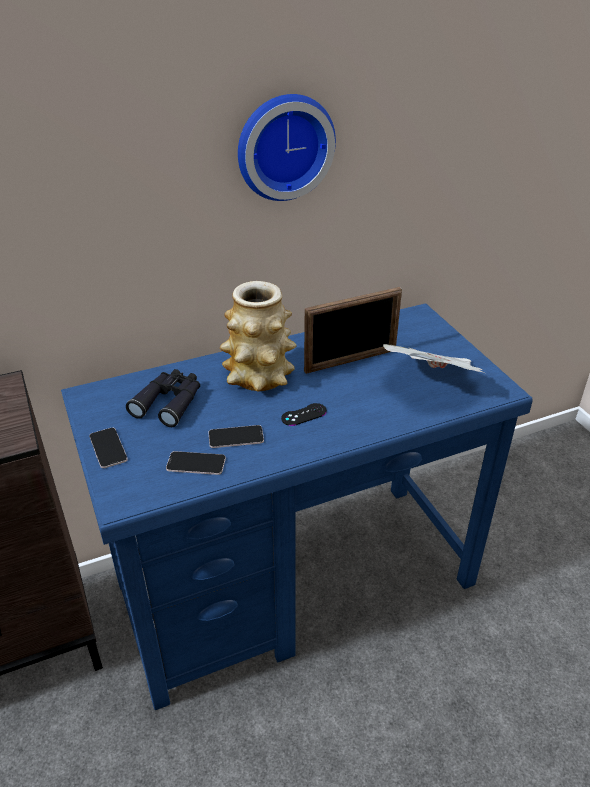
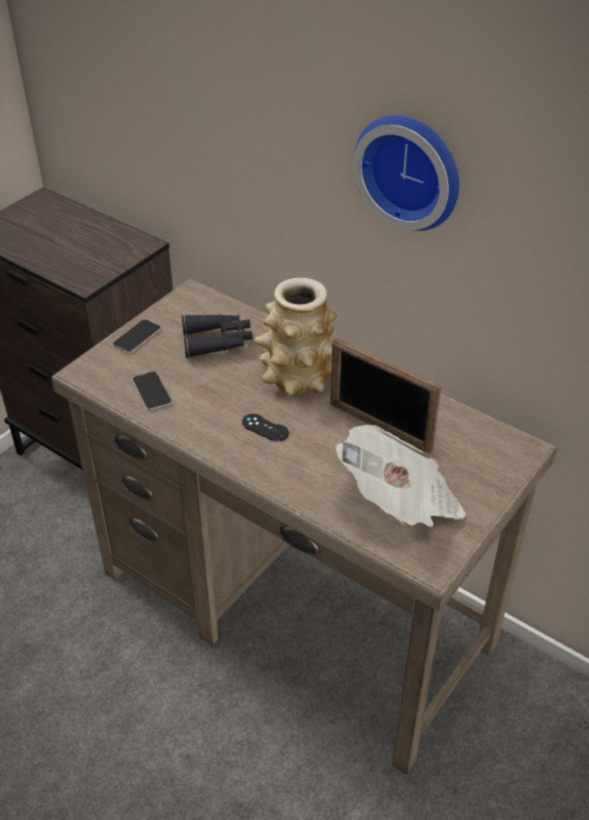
camera: 60 degrees right, 5 degrees up
blue desk [61,303,533,710] -> brown desk [52,279,557,774]
phone [209,425,264,448] -> none

